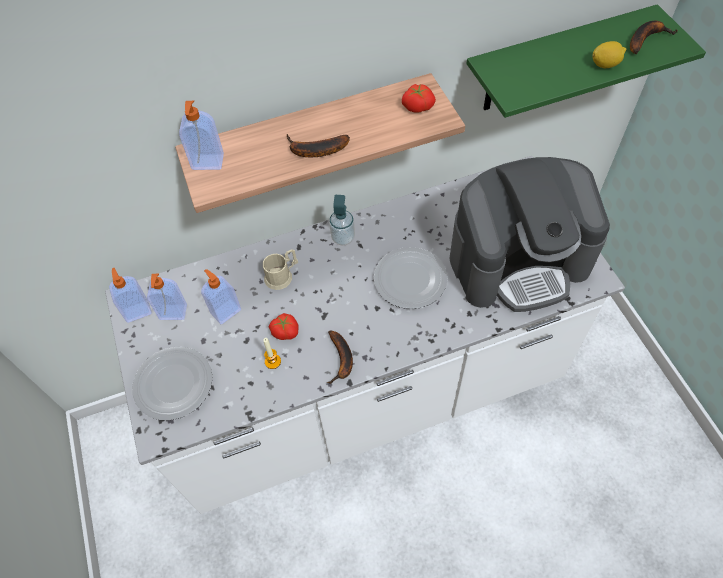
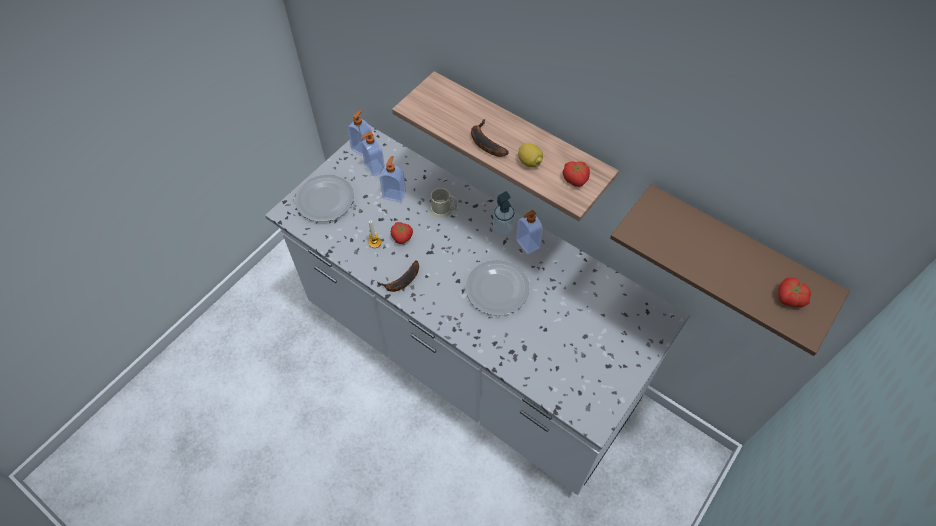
camera: 55 degrees right, 0 degrees up
soap dispenser [179,101,224,170] -> soap dispenser moved to [516,210,543,254]
coffee machine [449,157,610,312] -> none
green shelf [466,4,706,118] -> brown shelf [610,184,850,356]
lemon [592,41,626,68] -> lemon moved to [518,143,543,167]
banana [630,21,677,54] -> tomato [778,277,811,307]

